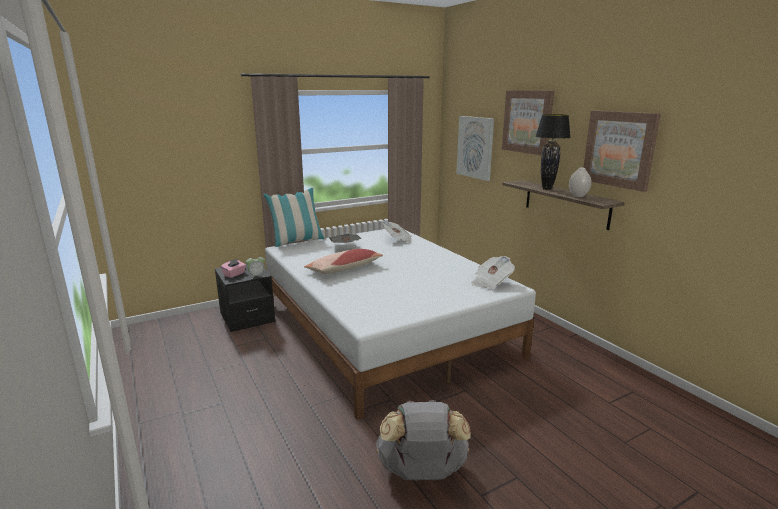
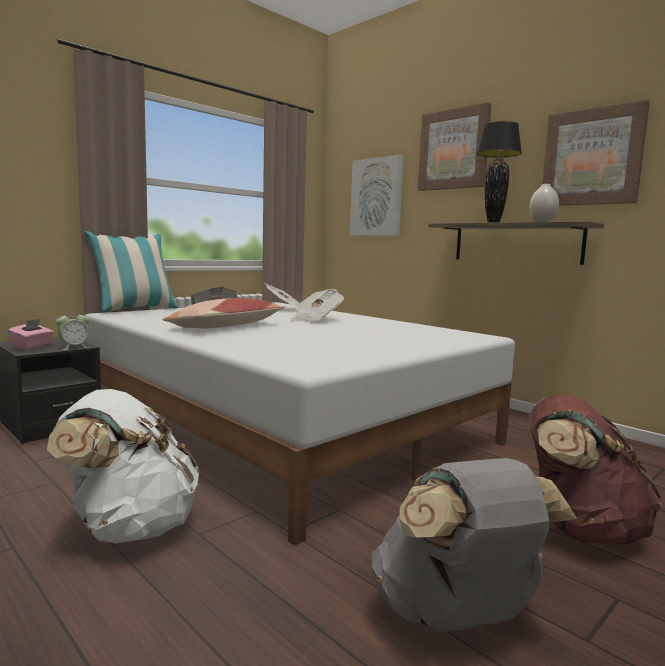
camera: 15 degrees left, 10 degrees down
newspaper [471,256,515,288] -> newspaper moved to [292,289,344,322]
none -> white backpack [47,389,200,544]
none -> brown backpack [529,394,662,544]

